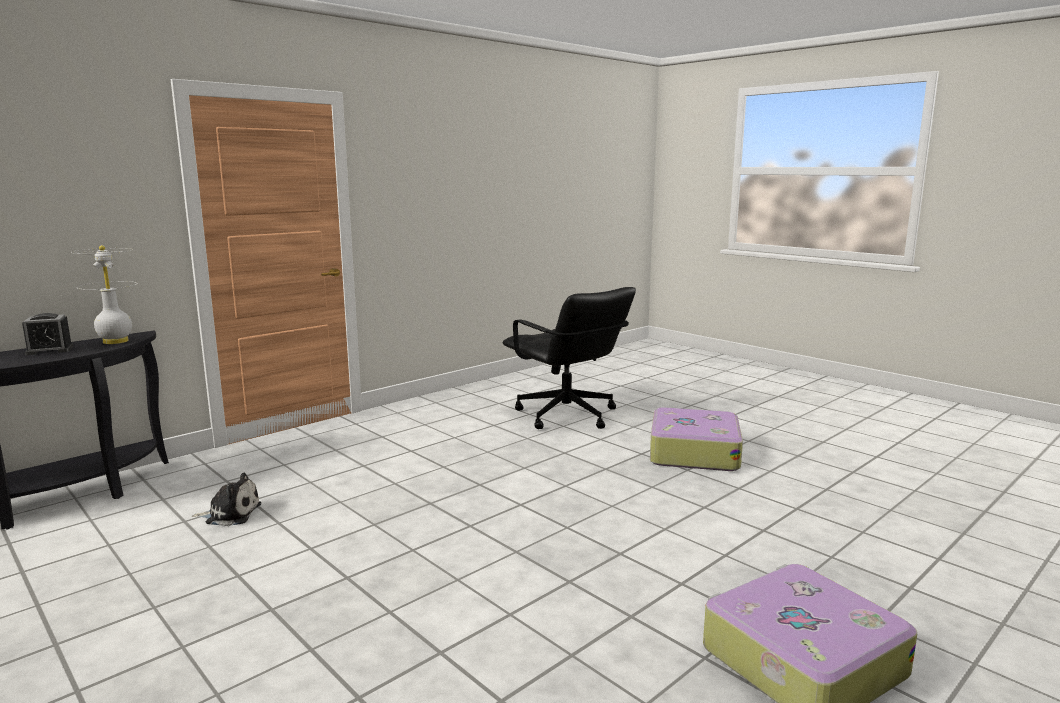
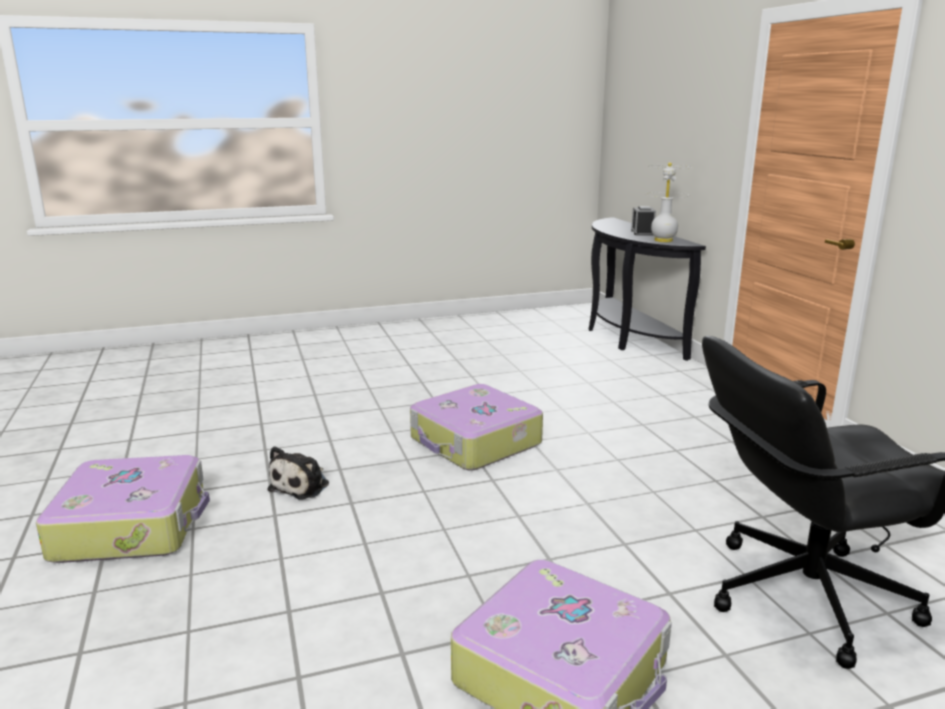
camera: 115 degrees right, 5 degrees up
plush toy [192,473,261,526] -> plush toy moved to [268,446,329,500]
none -> suitcase [410,384,543,470]

